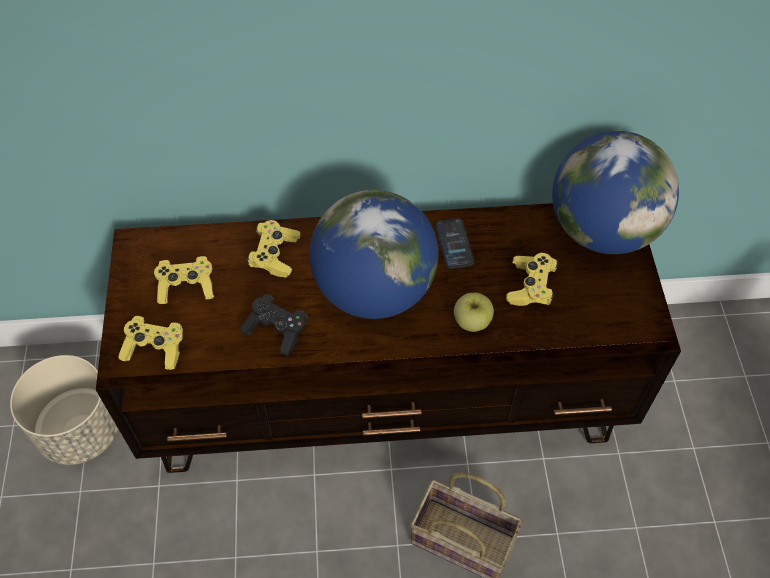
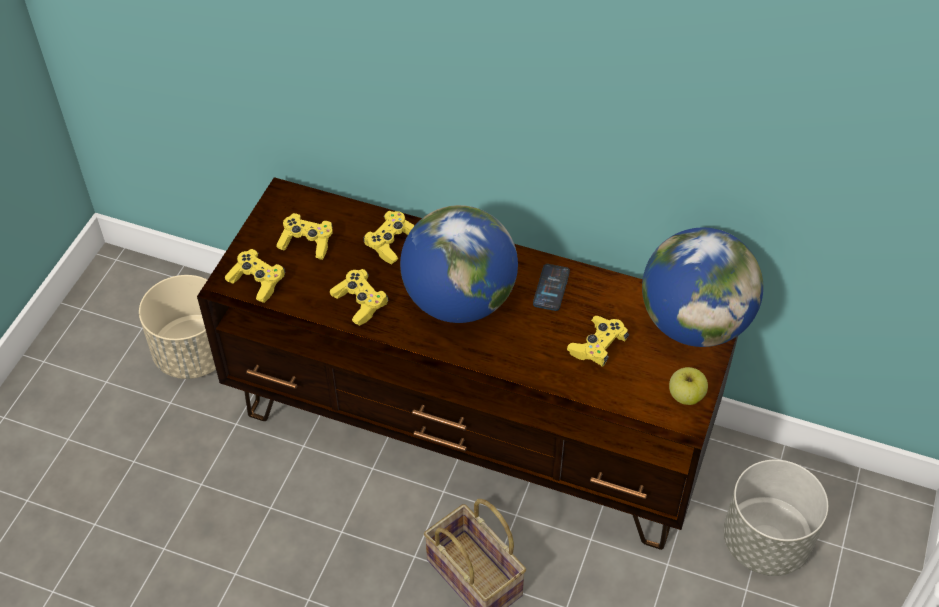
camera: 25 degrees right, 5 degrees down
black game controller [240,294,307,355] -> yellow game controller [330,269,389,326]
apple [454,293,494,332] -> apple moved to [669,367,708,405]
none -> grey planter [723,460,828,576]

